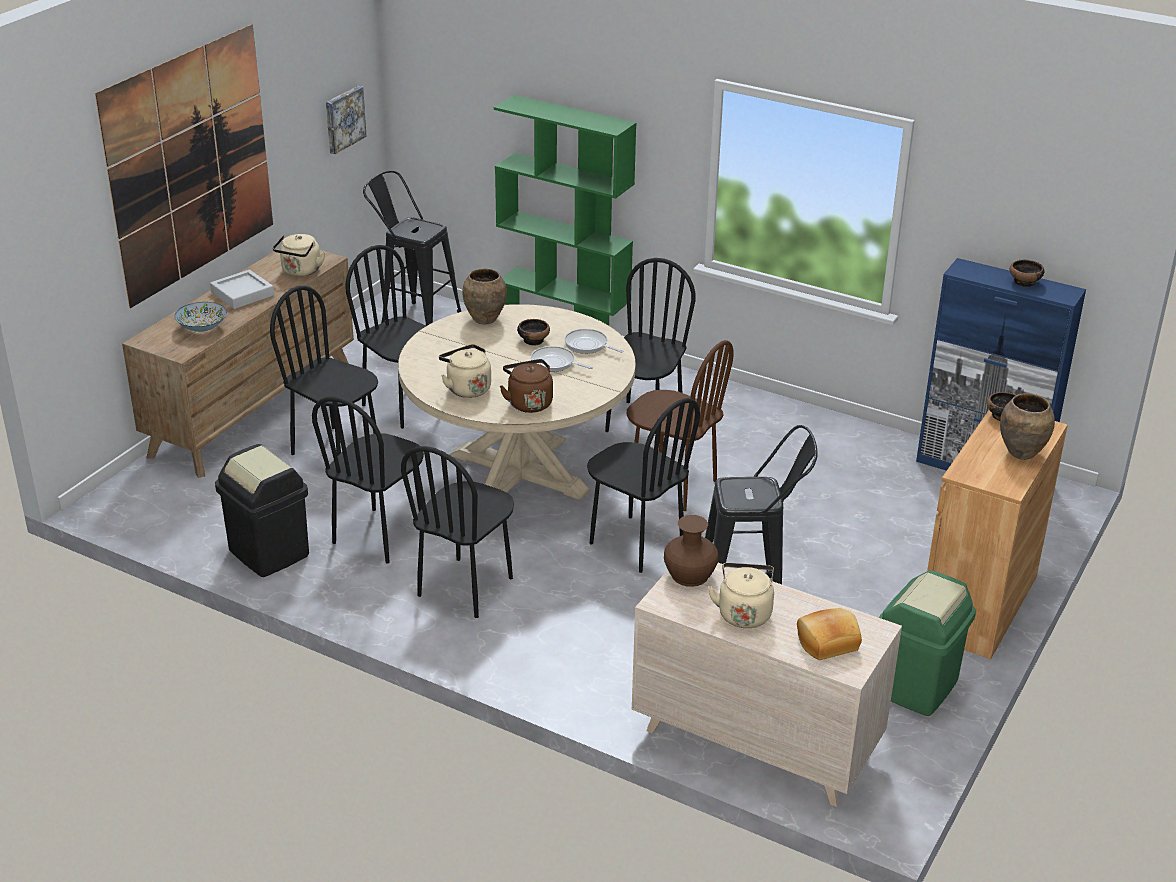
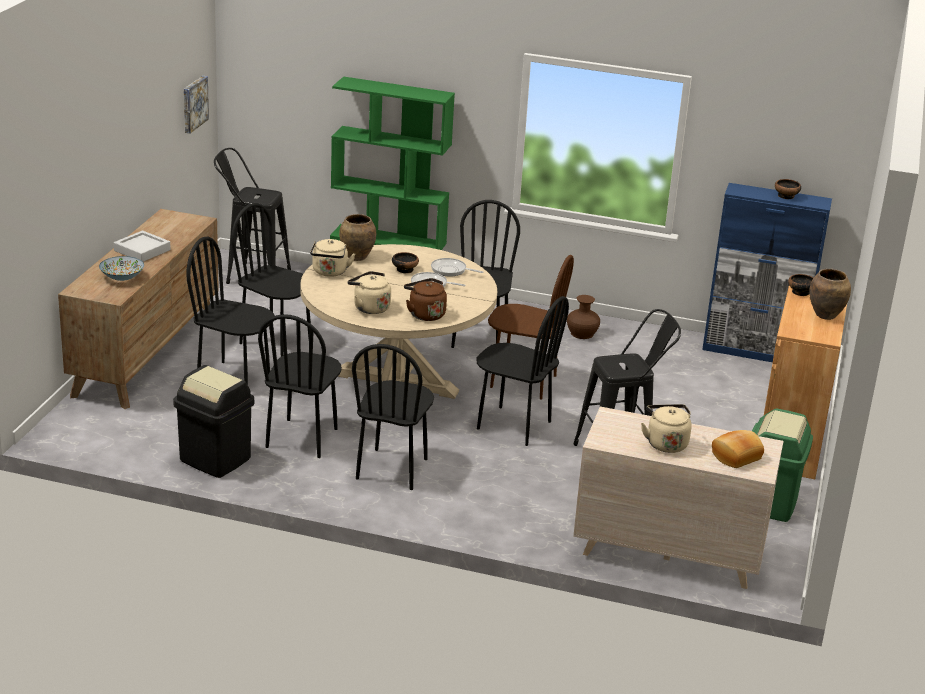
camera: 15 degrees left, 5 degrees down
picture [95,24,273,308] -> none
beige kettle [273,234,326,276] -> beige kettle moved to [310,239,355,277]
brown vase [664,515,718,587] -> brown vase moved to [567,295,600,339]

